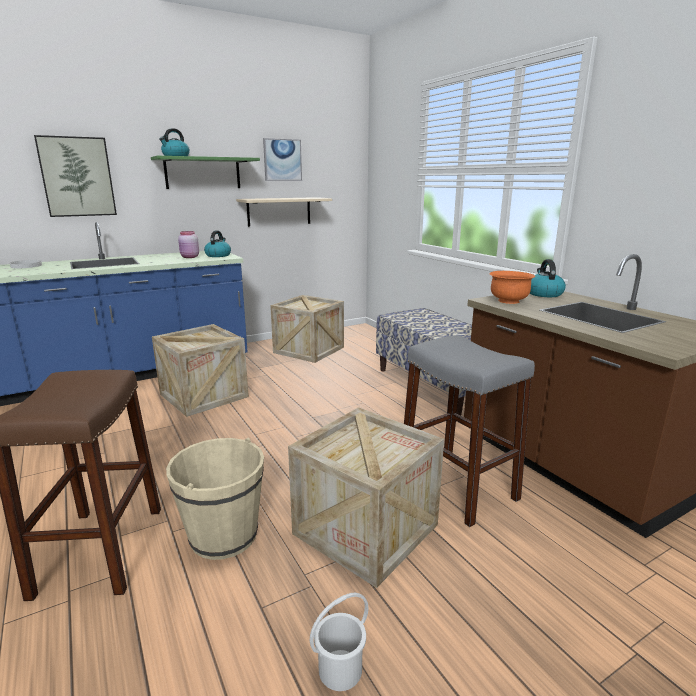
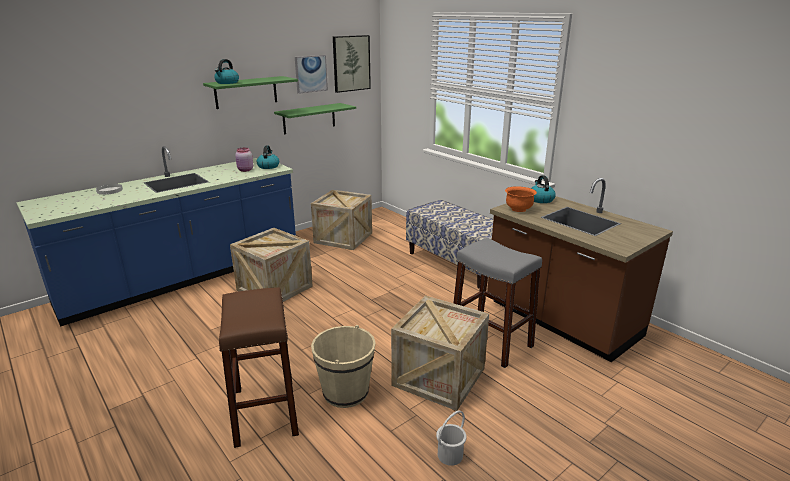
camera: 10 degrees left, 5 degrees up
picture [34,135,117,217] -> picture moved to [333,35,371,93]
beige shelf [236,197,332,227] -> green shelf [274,103,356,134]

